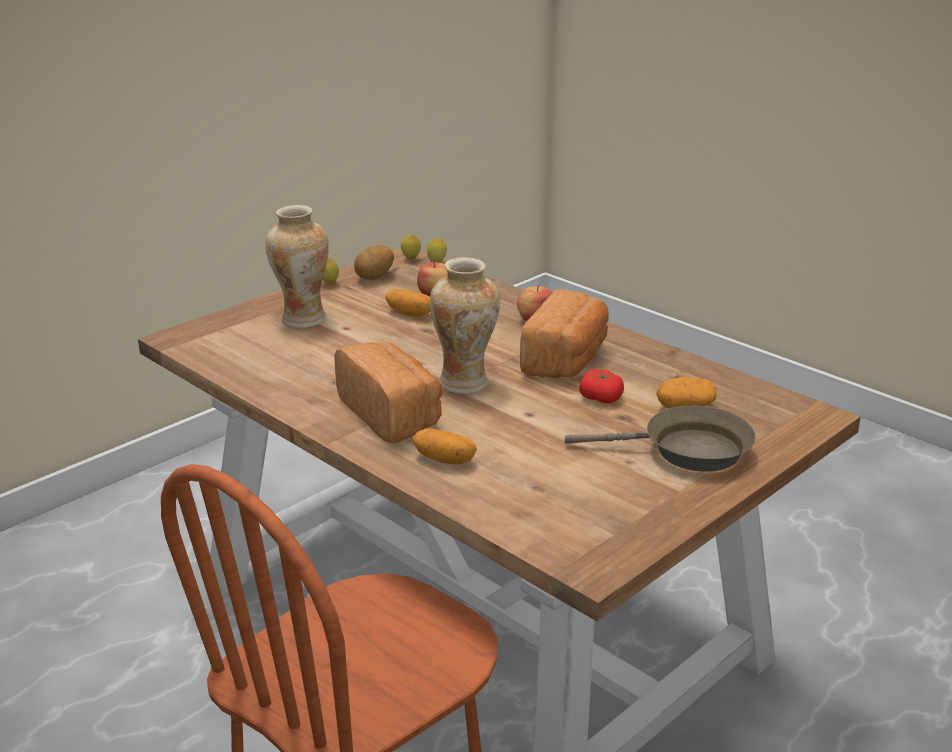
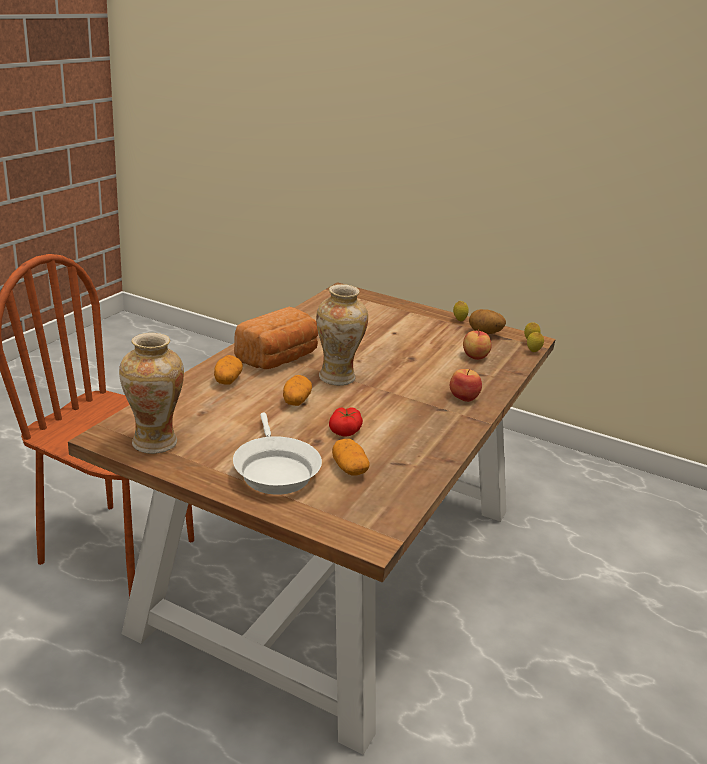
camera: 70 degrees right, 0 degrees up
vase [265,205,329,328] -> vase moved to [119,333,184,454]
potato [385,289,431,316] -> potato moved to [283,375,312,406]
bread [520,289,609,378] -> none
brown frying pan [565,406,756,472] -> white frying pan [233,413,322,495]

